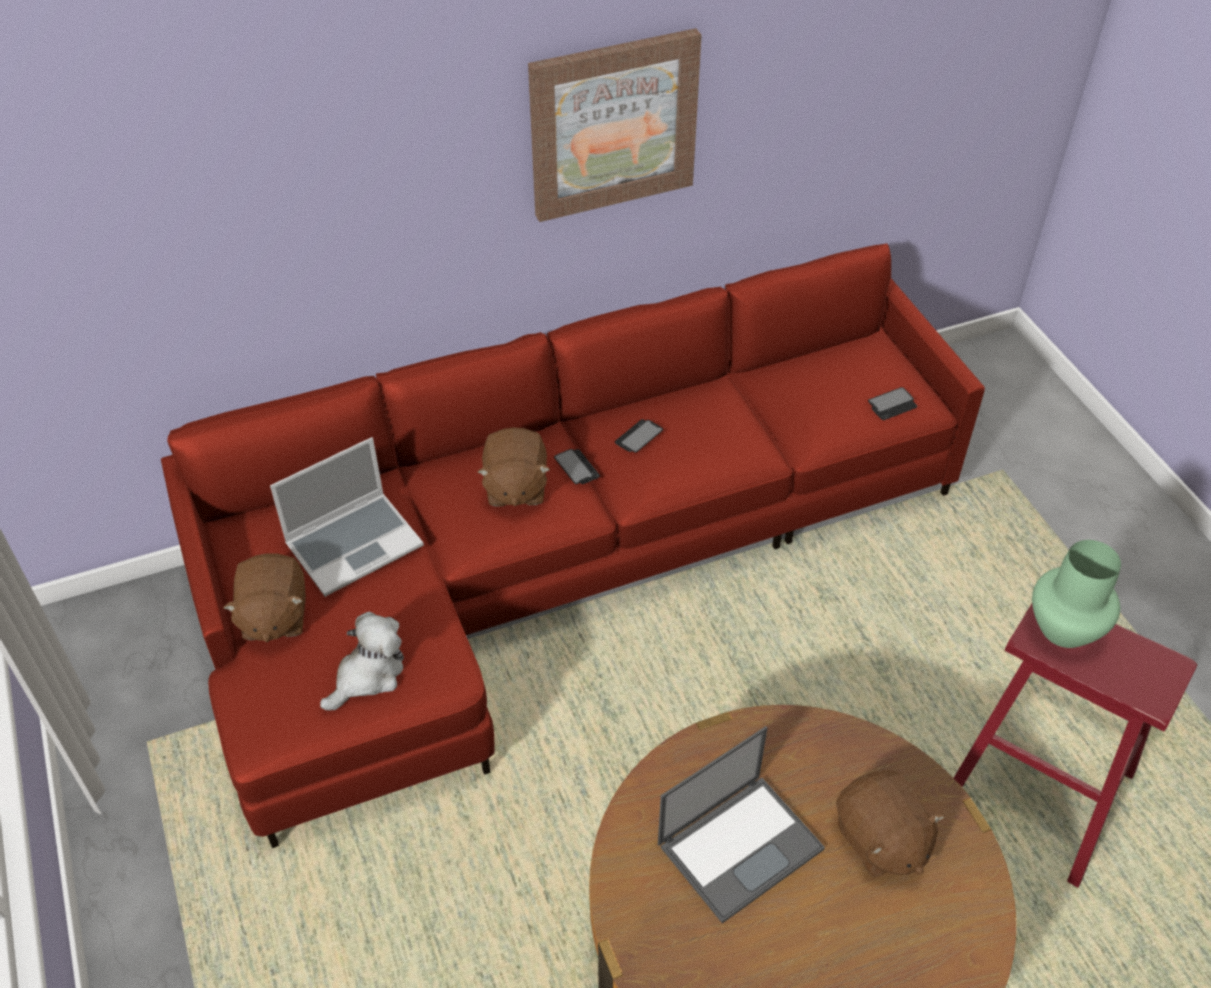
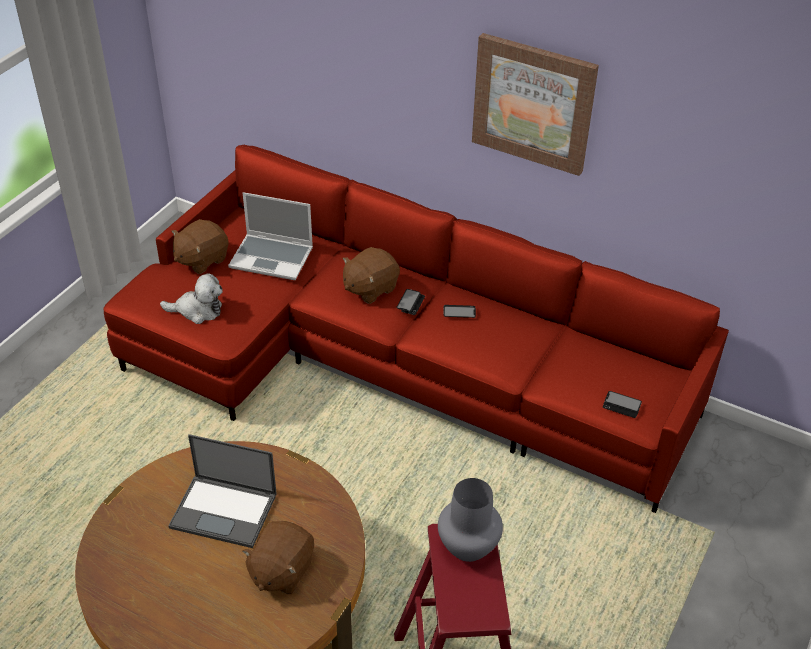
camera: 50 degrees right, 5 degrees down
green vase [1032,540,1121,648] -> grey vase [438,478,503,562]

